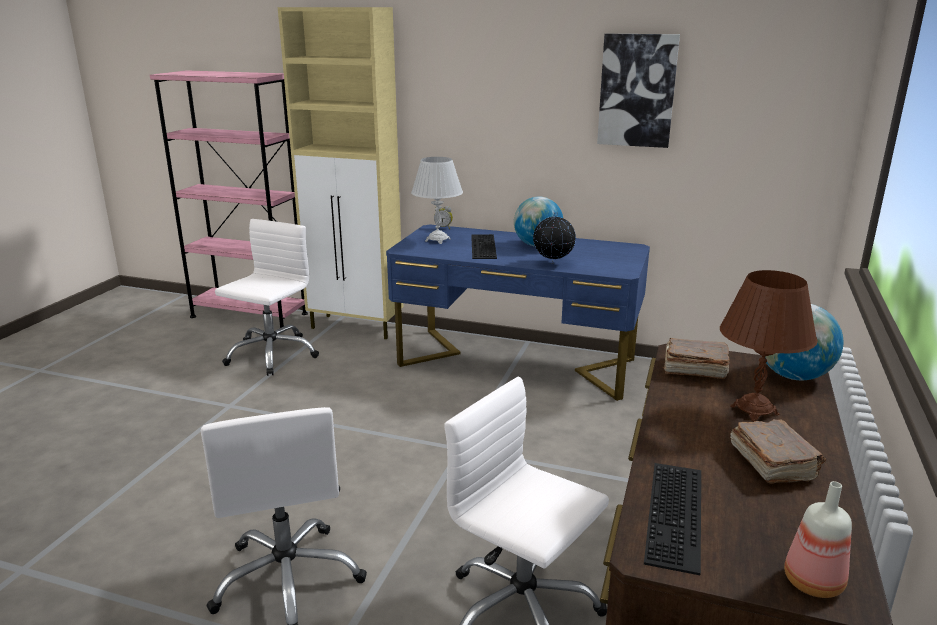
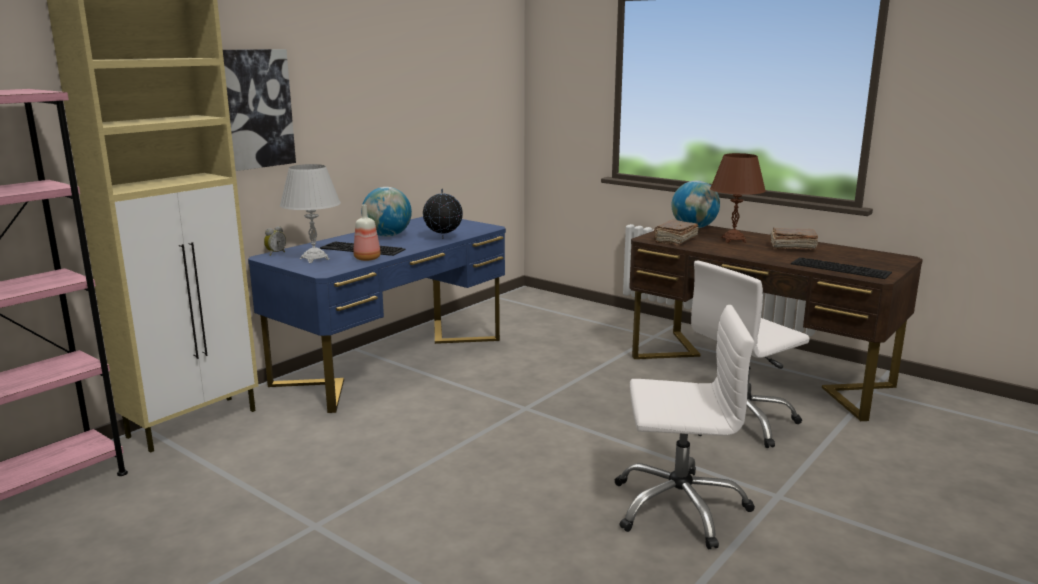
camera: 70 degrees left, 5 degrees down
white office chair [215,219,319,376] -> none
picture [597,34,680,148] -> picture moved to [223,49,296,171]
bottle [784,481,852,598] -> bottle moved to [353,205,381,261]

